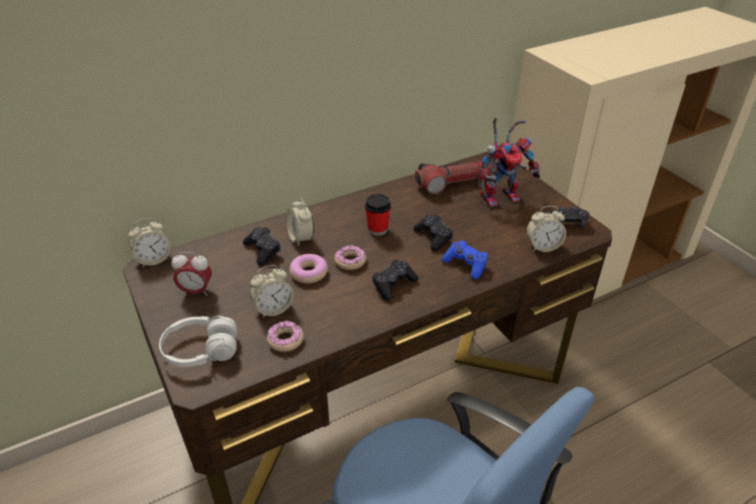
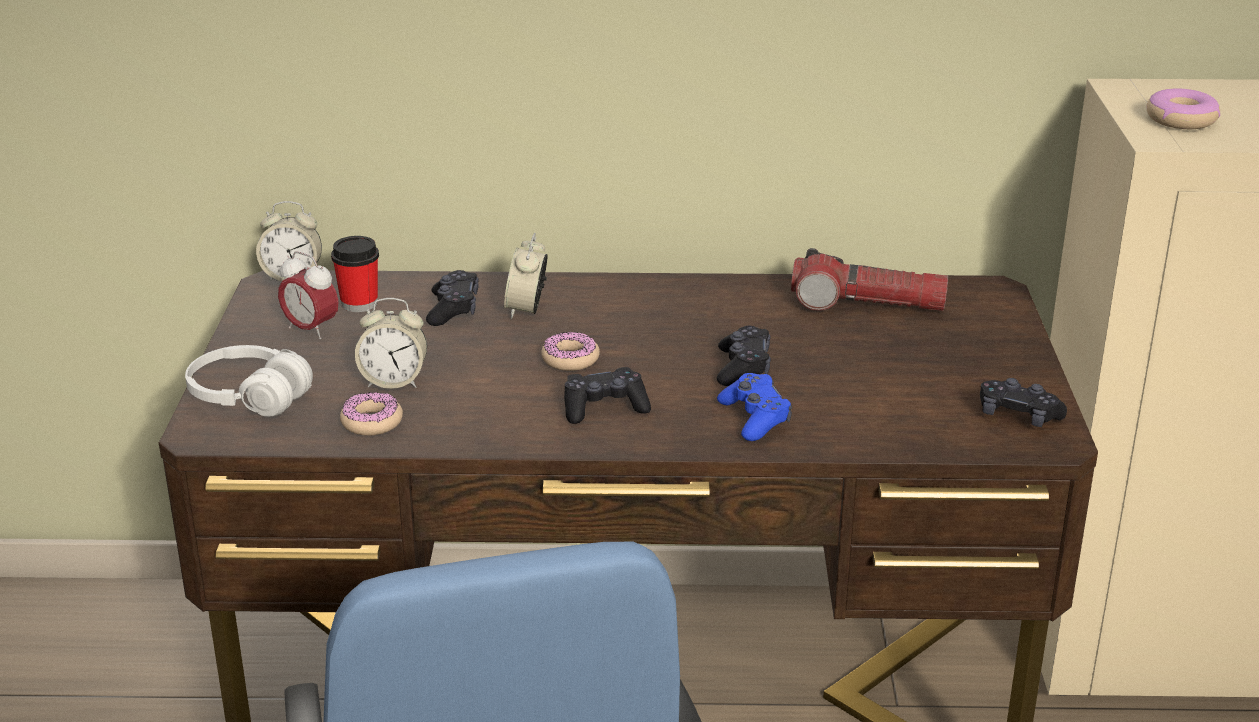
camera: 30 degrees right, 10 degrees down
donut [289,254,328,283] -> donut moved to [1146,88,1220,129]
cup [365,194,391,236] -> cup moved to [331,236,379,312]
toy robot [477,117,540,207] -> none
alarm clock [526,206,566,252] -> none

